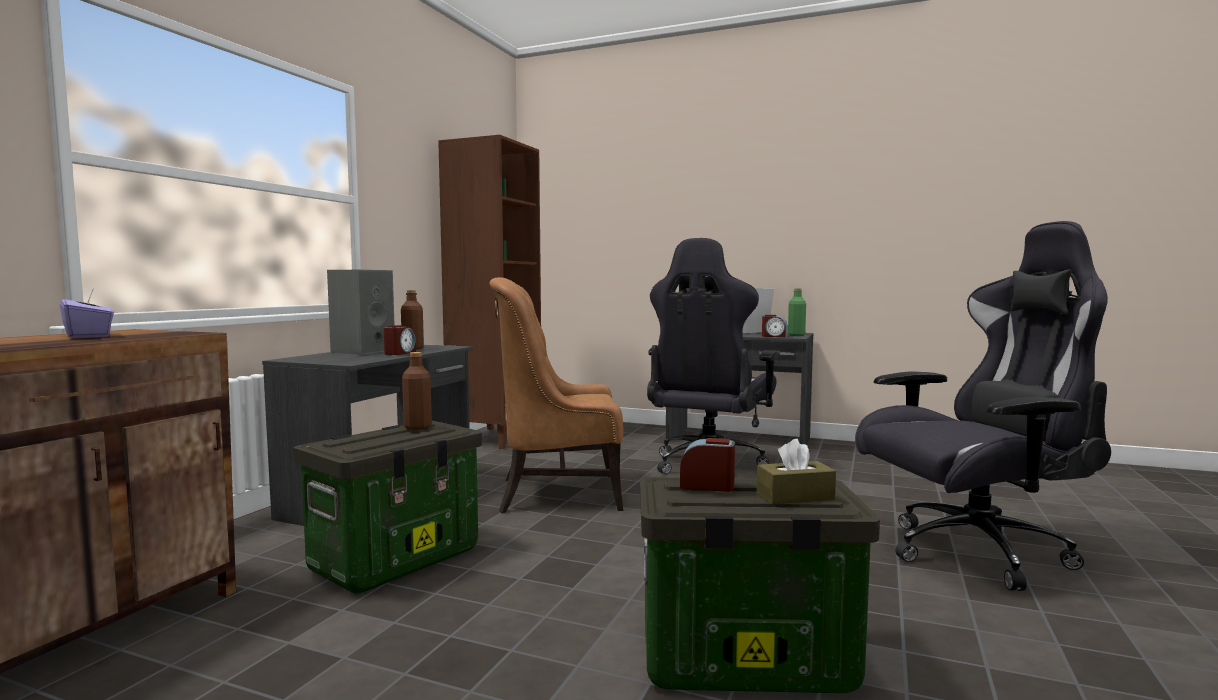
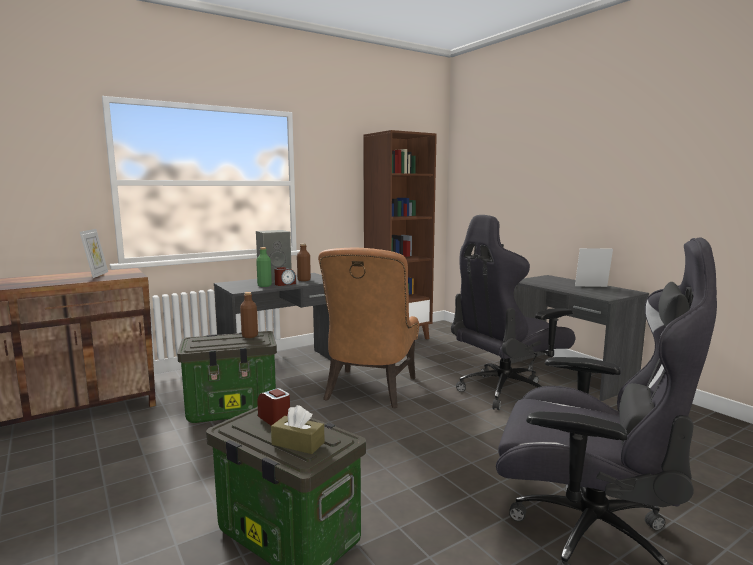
camera: 35 degrees right, 5 degrees up
purple tissue box [60,288,114,338] -> picture frame [80,229,108,278]
brown chair [490,277,623,513] -> brown chair turned 105 degrees counterclockwise [318,248,419,408]
alarm clock [762,315,788,337] -> none
green bottle [788,288,806,336] -> green bottle moved to [256,247,272,287]

